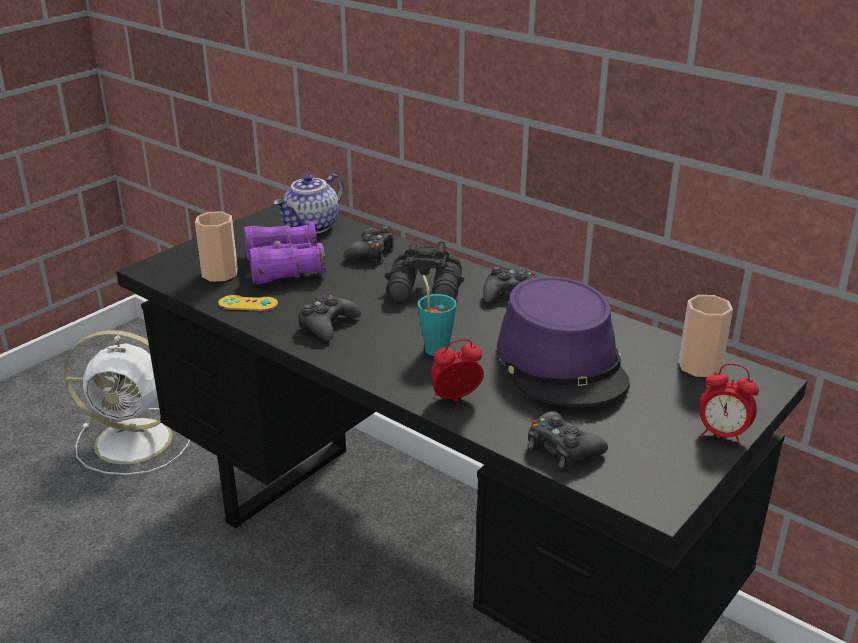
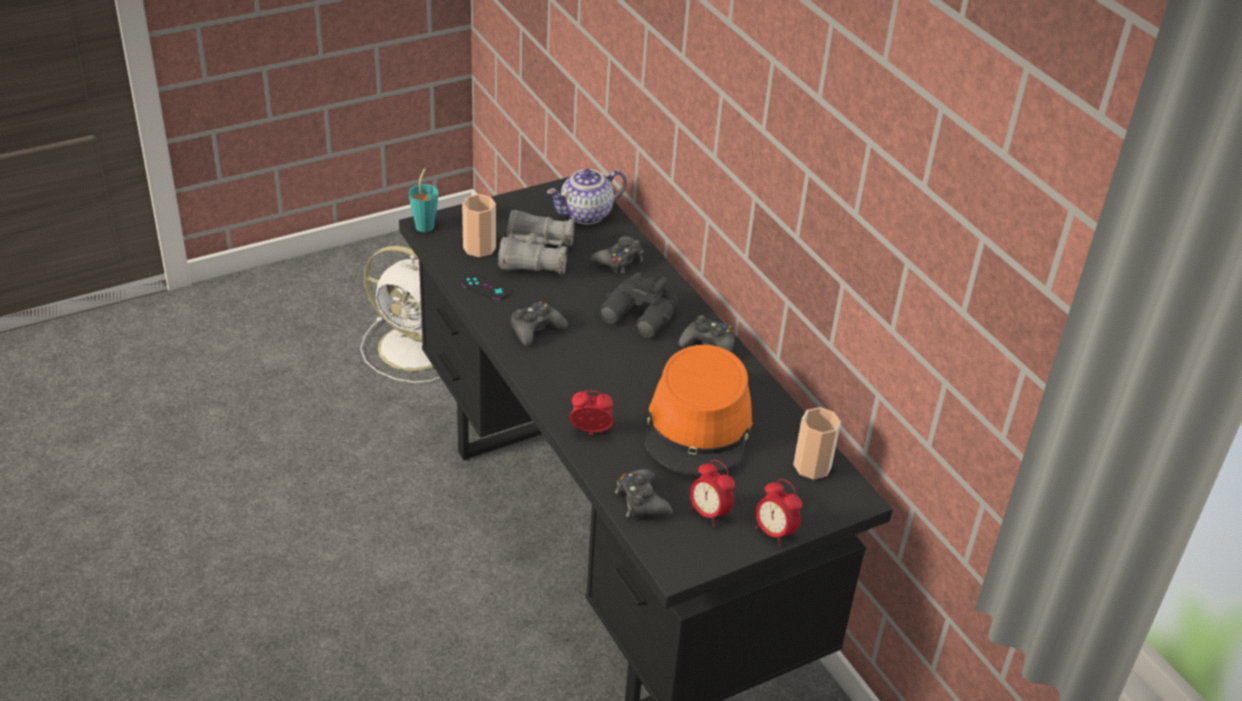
camera: 20 degrees right, 10 degrees up
yellow game controller [218,295,278,311] -> black game controller [462,274,510,300]
purple binoculars [244,221,326,285] -> grey binoculars [498,210,575,275]
turquoise cup [418,275,457,356] -> turquoise cup moved to [408,168,438,232]
purple hat [497,276,630,407] -> orange hat [645,345,752,476]
none -> alarm clock [690,460,735,527]

